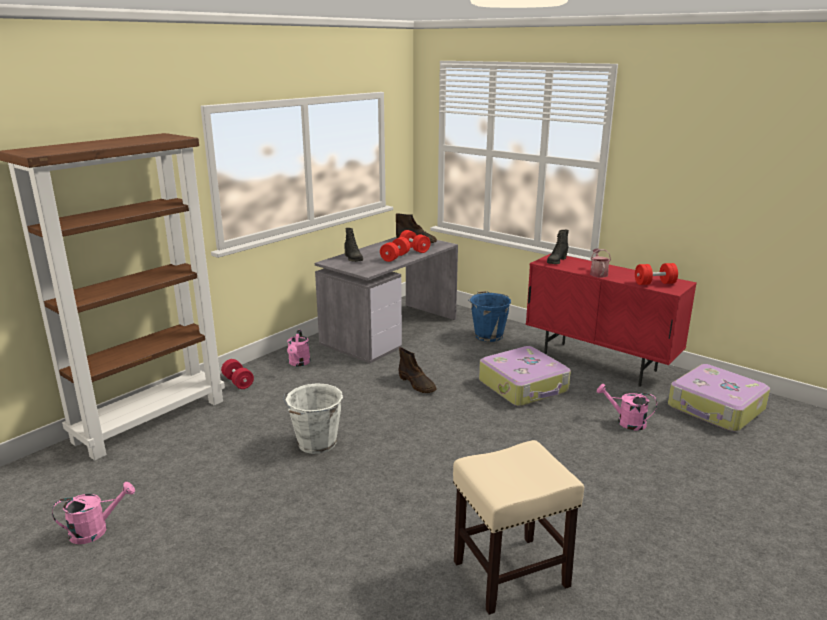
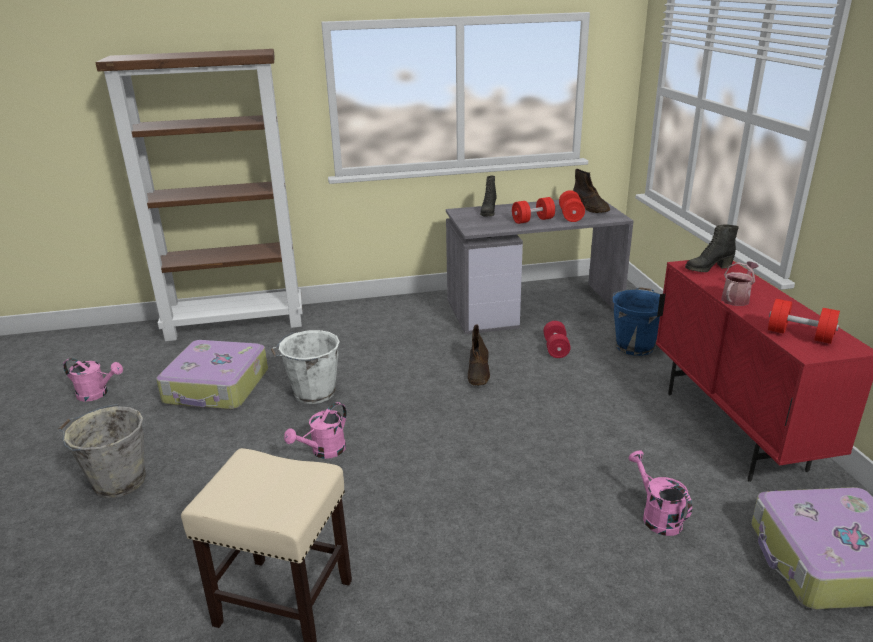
camera: 40 degrees right, 5 degrees up
red dumbbell [221,359,254,389] -> red dumbbell moved to [543,321,571,358]
pink watering can [287,330,311,366] -> pink watering can moved to [284,402,347,459]
suitcase [479,346,571,406] -> suitcase moved to [156,340,268,410]
none -> grey bucket [58,404,146,498]

